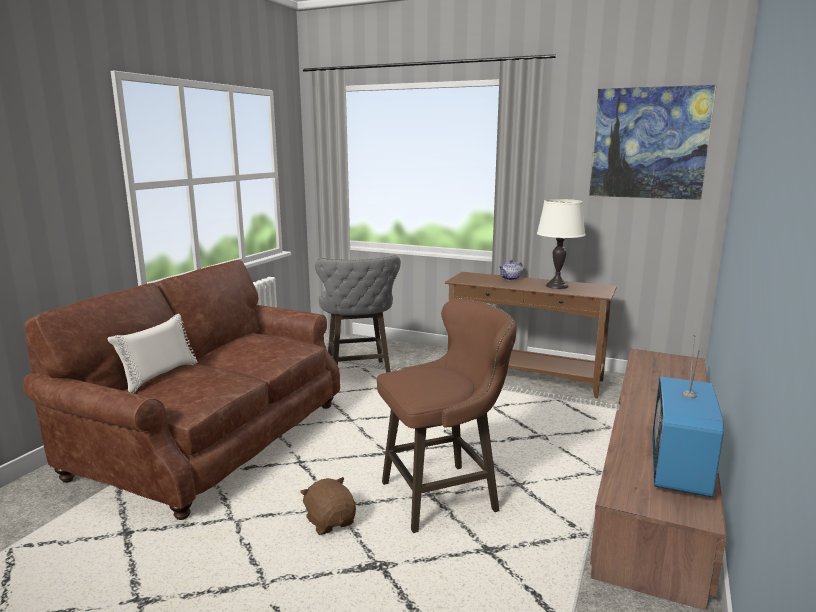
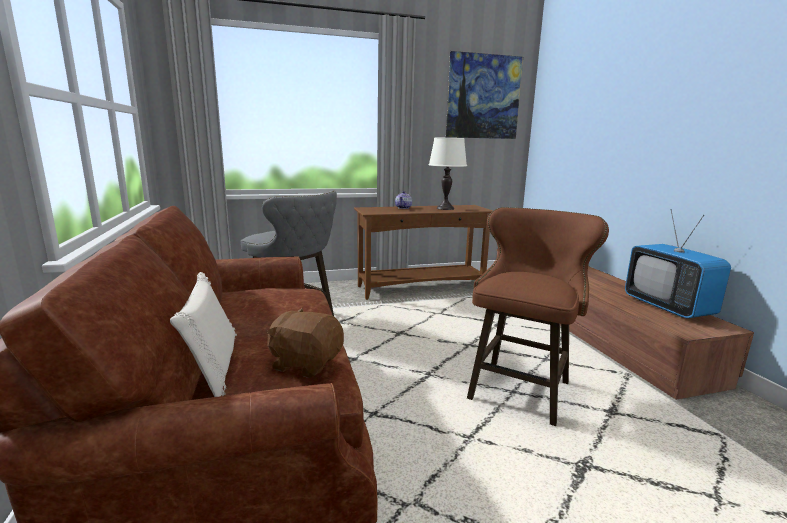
camera: 40 degrees left, 0 degrees up
brown plush toy [300,477,356,535] -> brown plush toy moved to [267,308,344,378]

